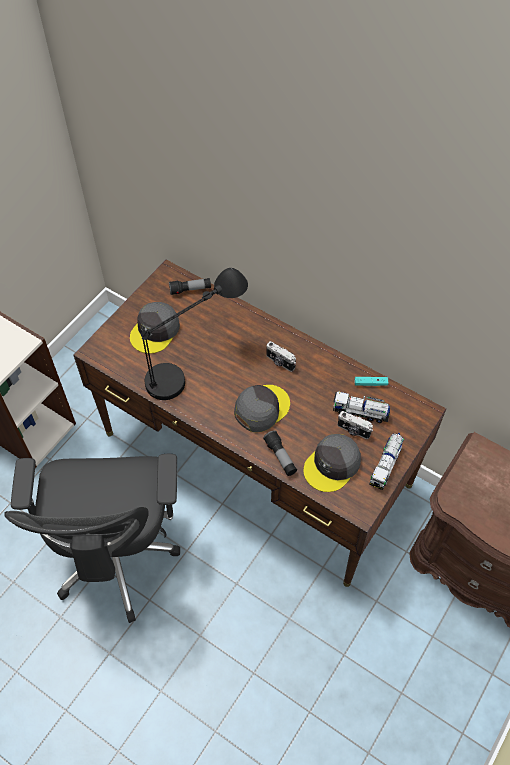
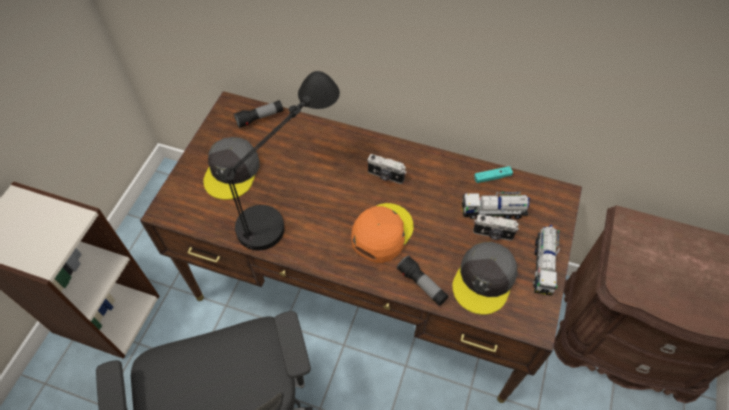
camera: 15 degrees left, 0 degrees up
grey cap [234,385,290,432] -> orange cap [351,203,413,263]

